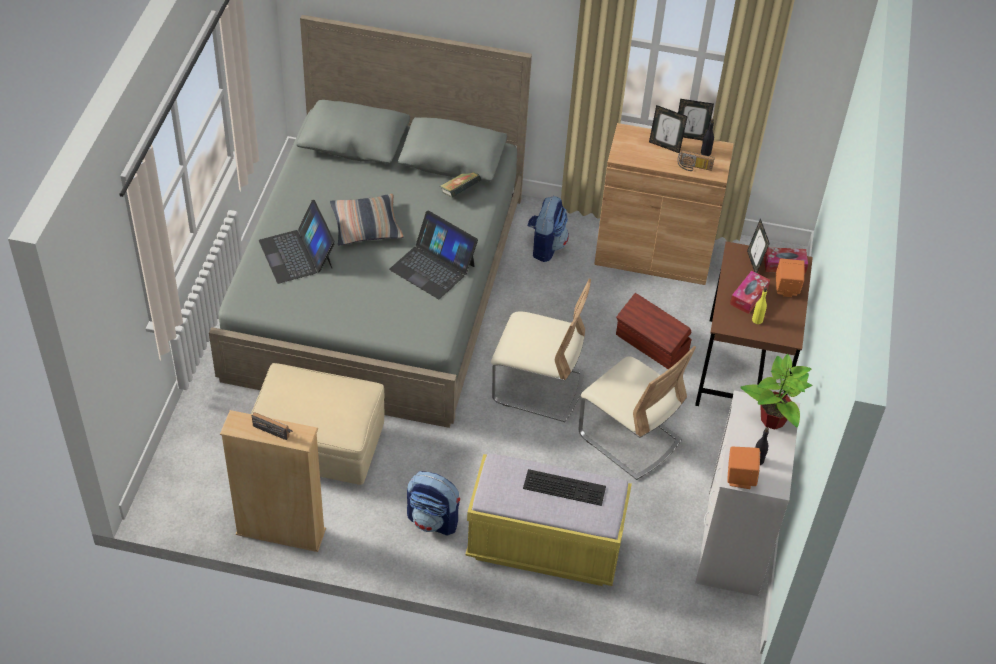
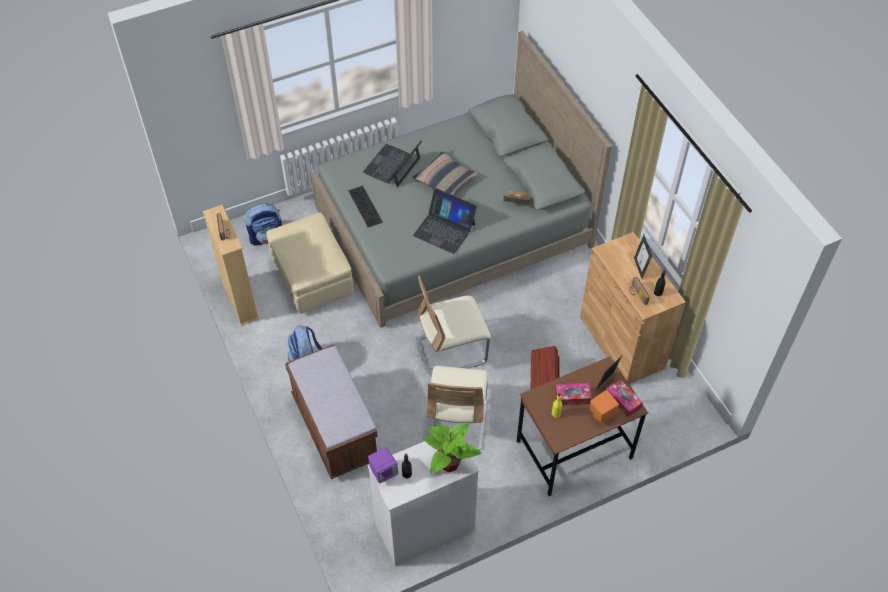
camera: 55 degrees right, 5 degrees up
laptop [389,210,478,299] -> laptop turned 60 degrees counterclockwise [413,188,477,254]
yellow bench [465,453,632,586] -> brown bench [285,344,378,479]
beige chair [491,279,591,422] -> beige chair turned 90 degrees clockwise [416,276,491,377]
keyboard [523,469,606,506] -> keyboard moved to [348,186,383,227]
backpack [528,195,569,262] -> backpack moved to [245,203,282,246]
picture frame [678,99,714,140] -> none
orange speaker [727,447,760,489] -> purple speaker [368,447,398,483]

